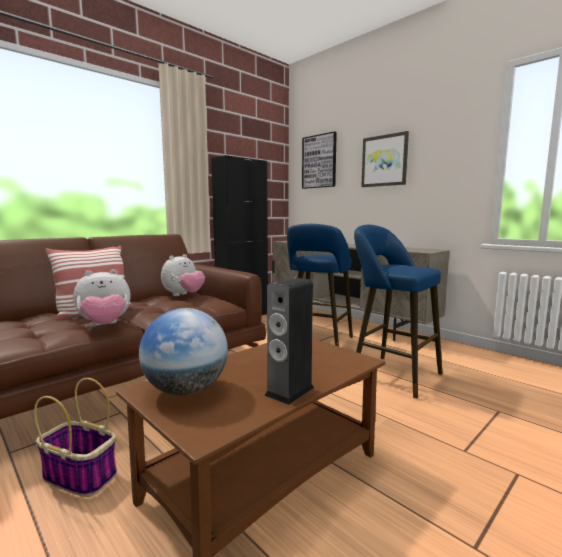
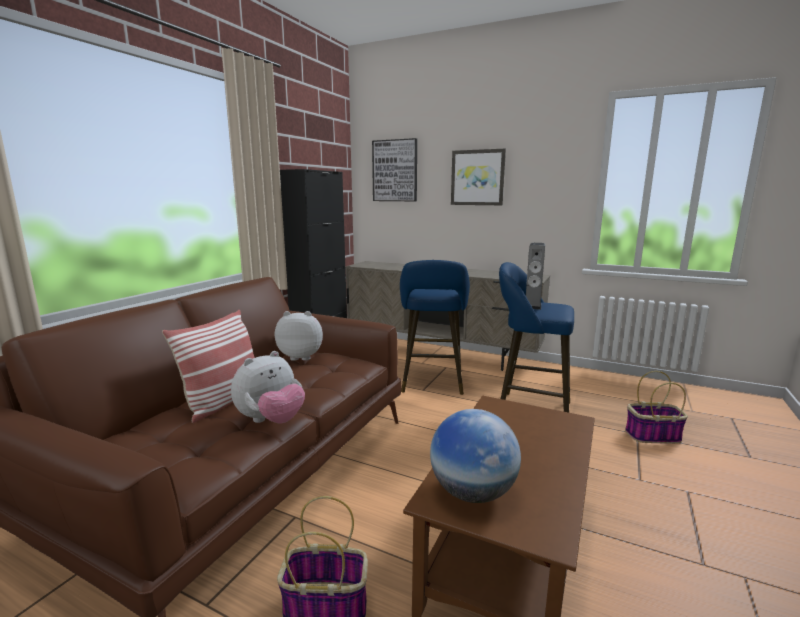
camera: 20 degrees left, 5 degrees up
plush toy [161,254,205,296] -> plush toy turned 105 degrees counterclockwise [275,311,323,361]
speaker [264,278,314,405] -> speaker moved to [526,243,545,310]
none -> basket [625,371,688,444]

